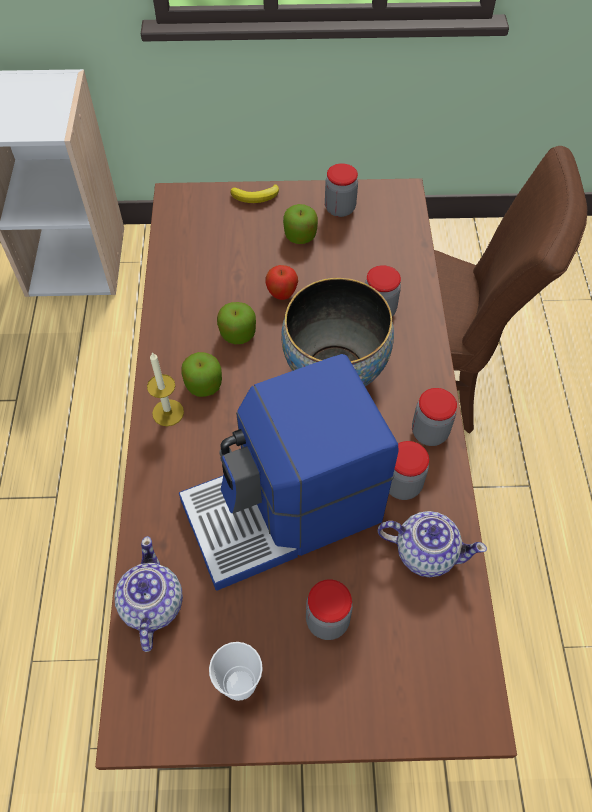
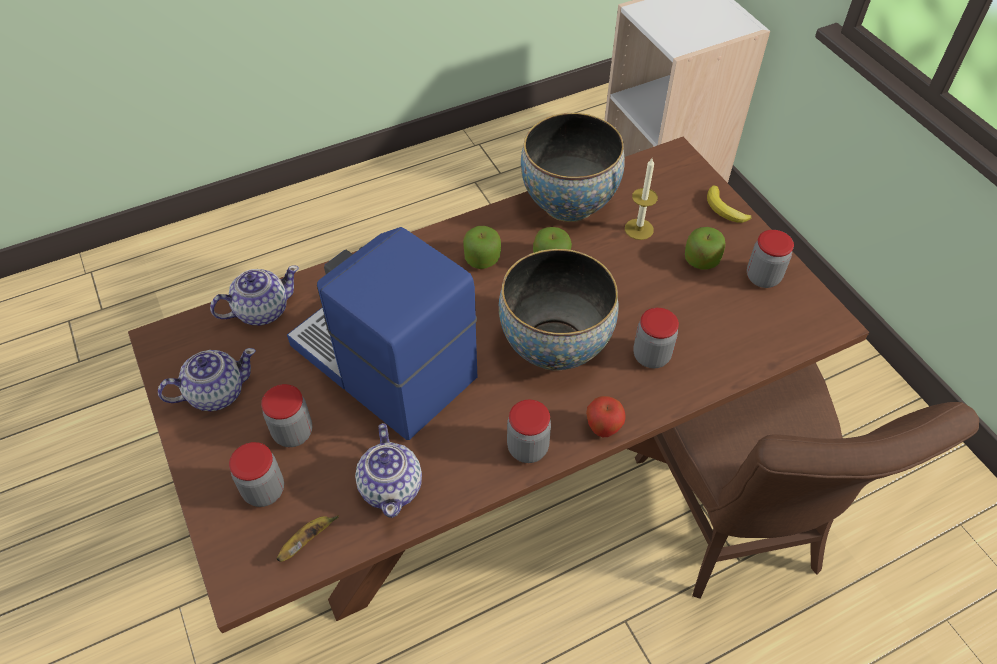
camera: 65 degrees right, 5 degrees down
candle [147,352,184,426] -> candle moved to [625,158,658,240]
cup [209,642,263,701] -> teapot [158,348,256,411]
apple [265,265,298,300] -> apple moved to [586,396,626,437]
jar [389,441,429,500] -> jar moved to [229,442,284,507]
none -> banana [277,515,339,562]
none -> bowl [521,113,625,222]

